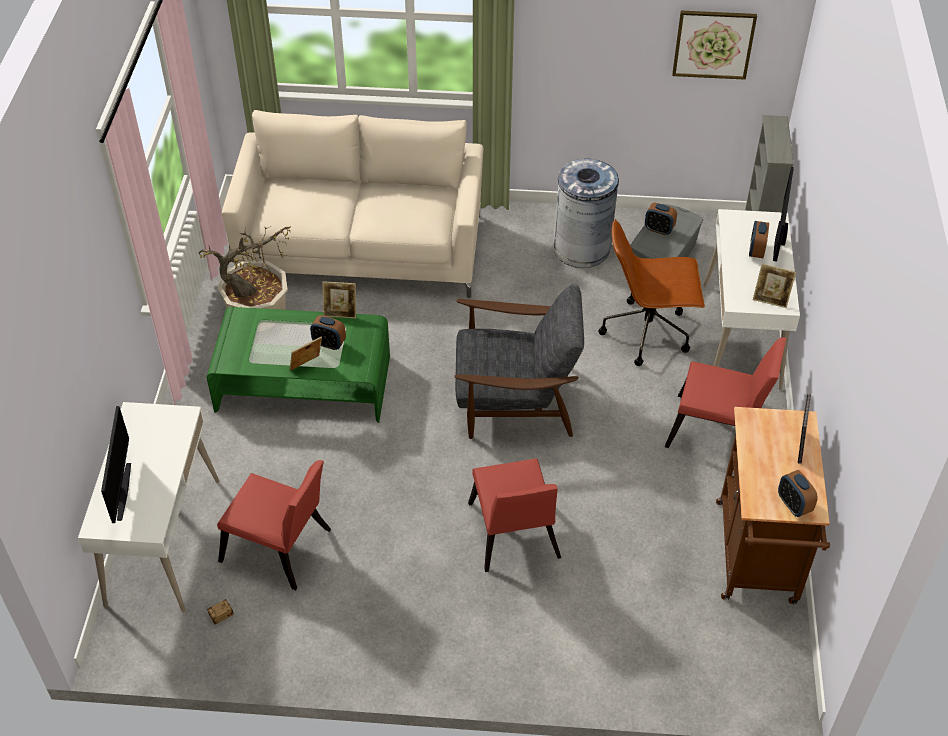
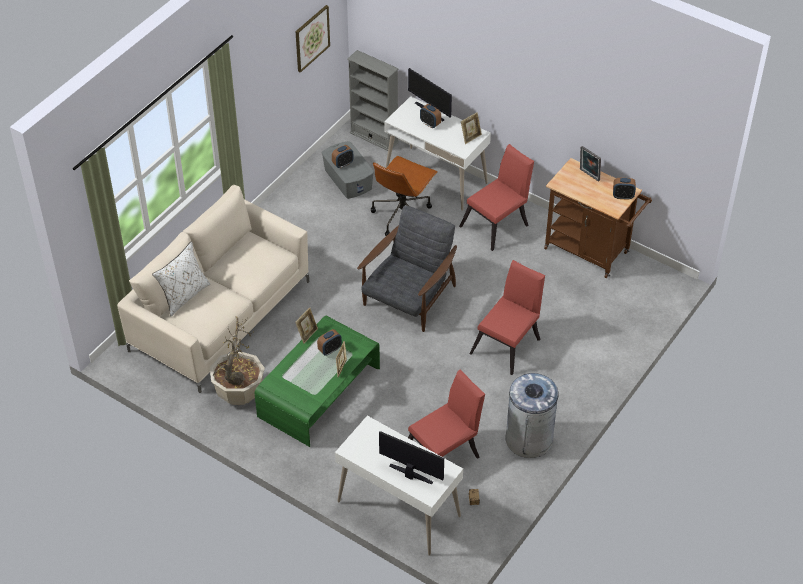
camera: 60 degrees left, 0 degrees up
red chair [468,458,561,572] -> red chair turned 75 degrees counterclockwise [469,260,545,375]
grey trash can [553,159,619,268] -> grey trash can moved to [505,373,560,458]
none -> white pillow [152,241,210,317]

